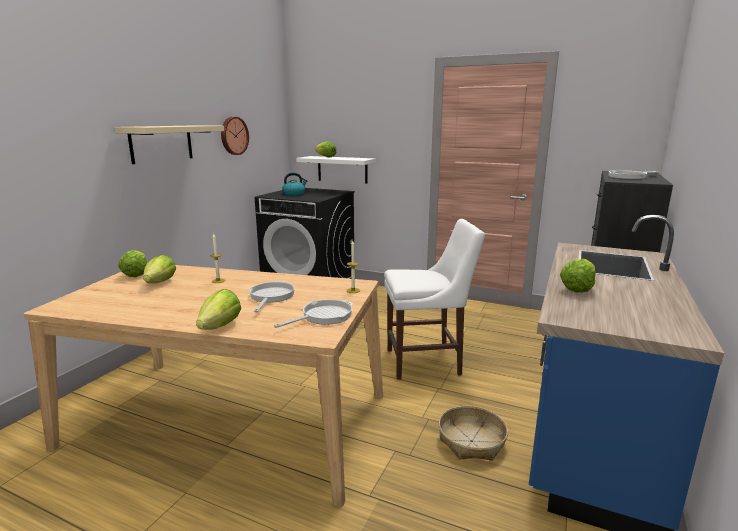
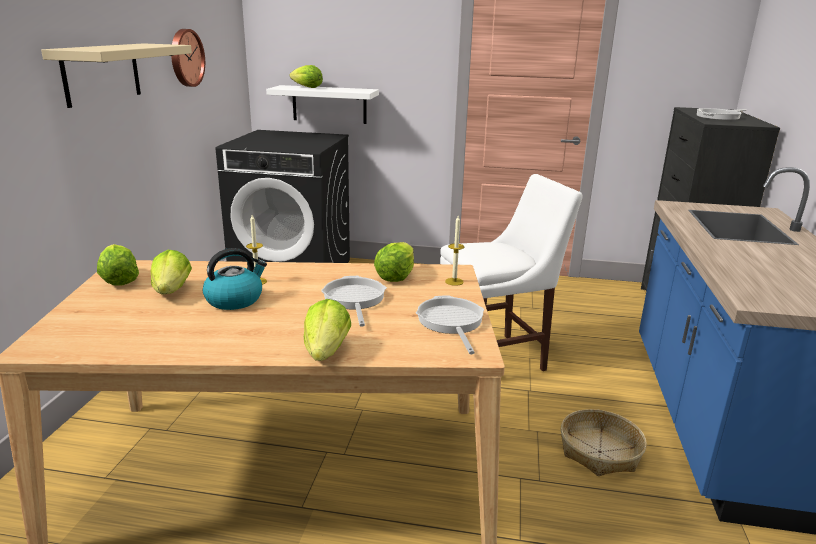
camera: 15 degrees left, 5 degrees up
frying pan [274,299,353,328] -> frying pan turned 45 degrees counterclockwise [416,295,484,354]
kettle [282,173,308,196] -> kettle moved to [203,248,267,310]
lettuce [560,259,596,293] -> lettuce moved to [374,242,414,282]

